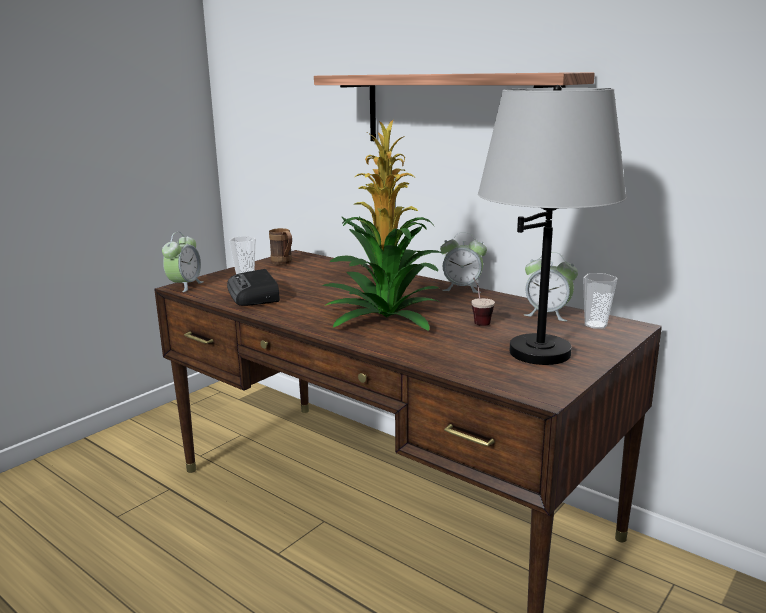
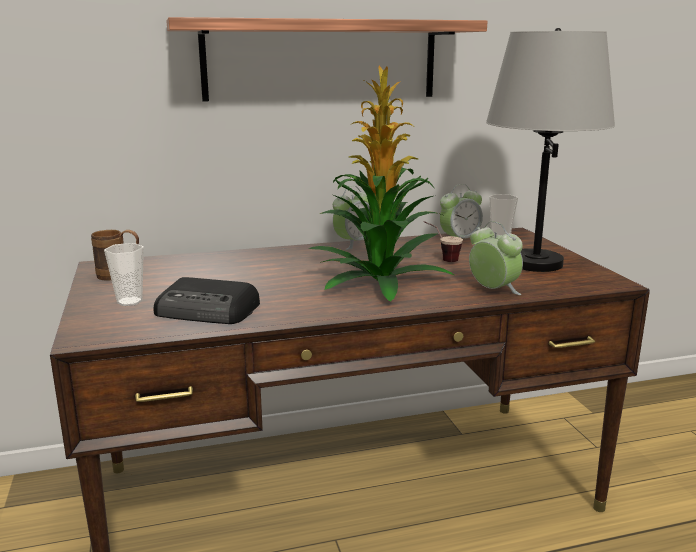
camera: 55 degrees left, 0 degrees up
alarm clock [162,232,204,292] -> alarm clock moved to [469,221,523,295]

